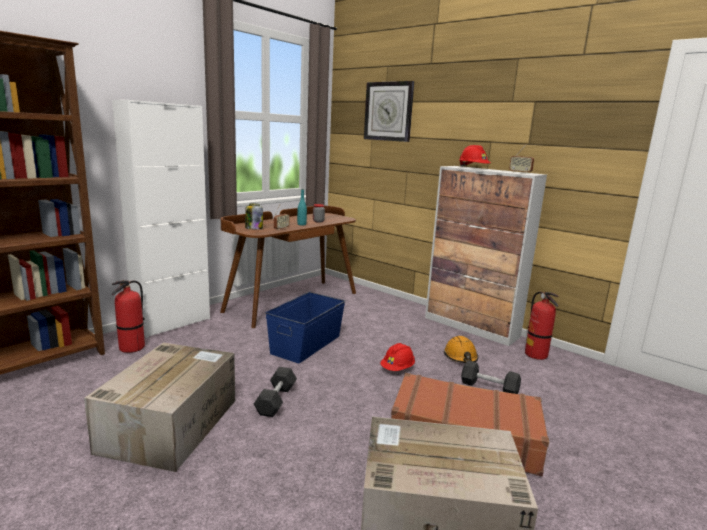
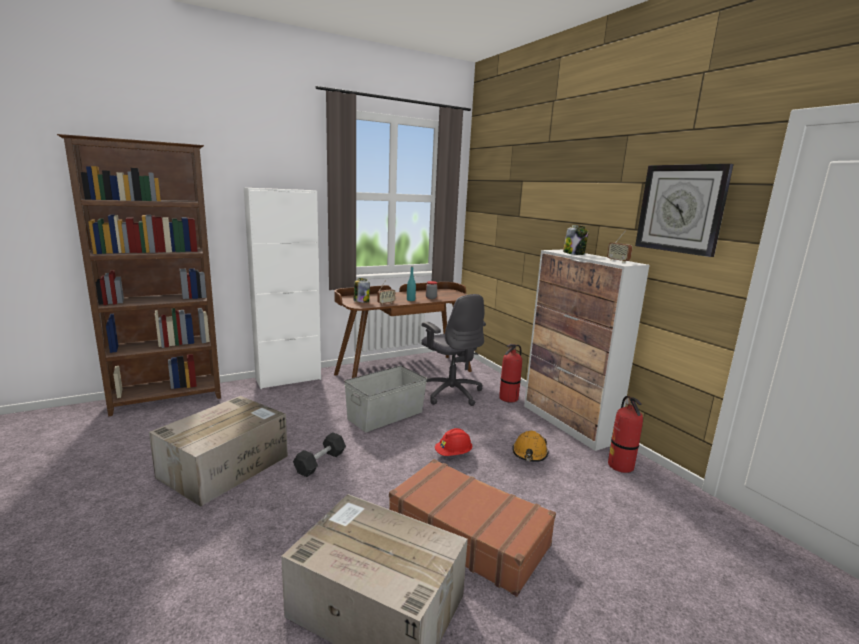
camera: 20 degrees right, 0 degrees up
fire extinguisher [112,280,145,353] -> fire extinguisher moved to [499,344,522,403]
blue storage box [266,292,345,363] -> grey storage box [344,366,427,432]
wall clock [364,81,414,142] -> wall clock moved to [635,164,734,257]
red hard hat [459,145,491,167] -> jar [563,225,589,255]
black dumbbell [461,360,521,394] -> none
none -> grey office chair [422,294,486,406]

